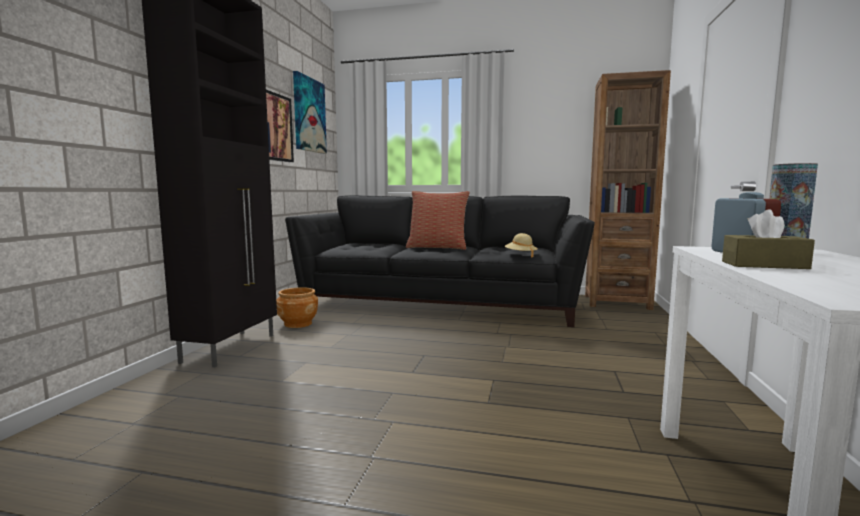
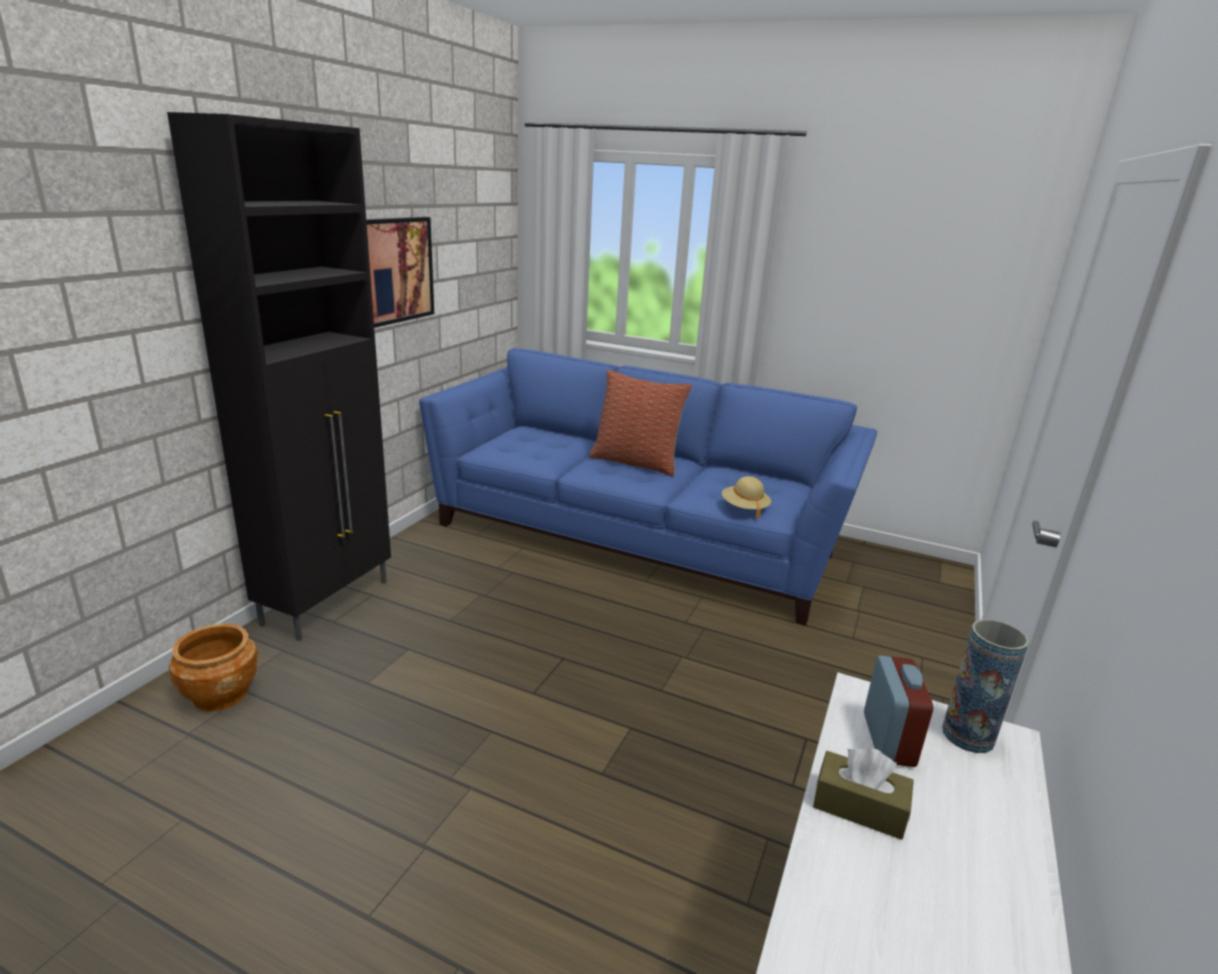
camera: 10 degrees right, 15 degrees up
brown planter [276,287,318,328] -> brown planter moved to [169,624,258,712]
black sofa [285,195,595,327] -> blue sofa [419,348,877,626]
picture [293,71,327,154] -> none
brown bookcase [585,70,671,310] -> none

